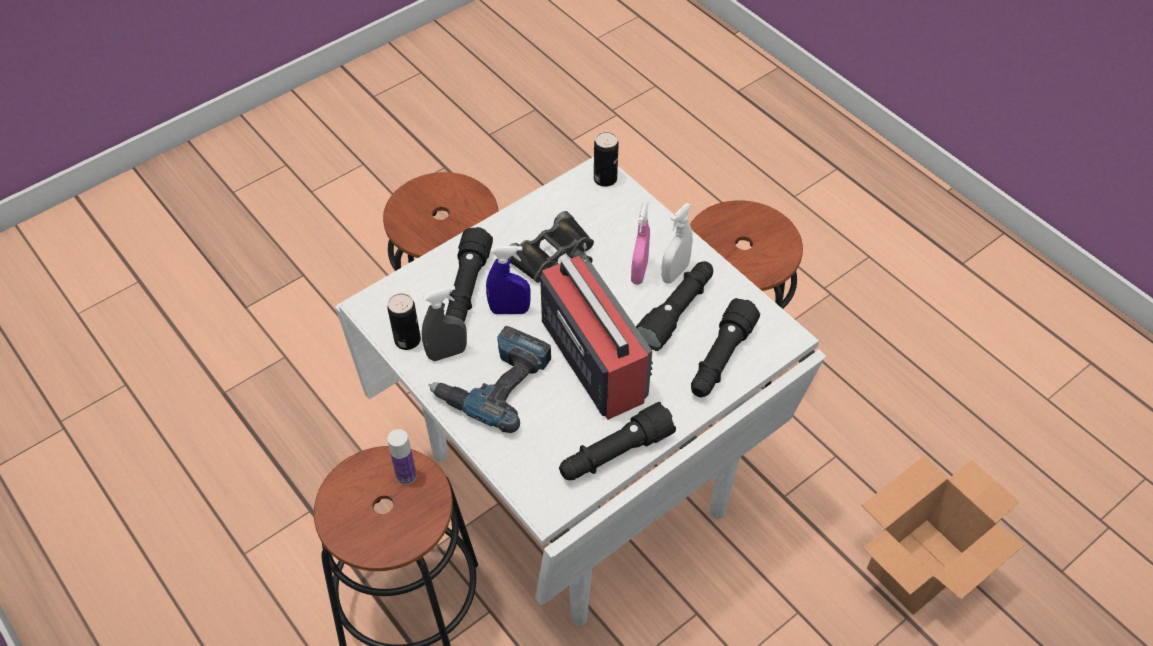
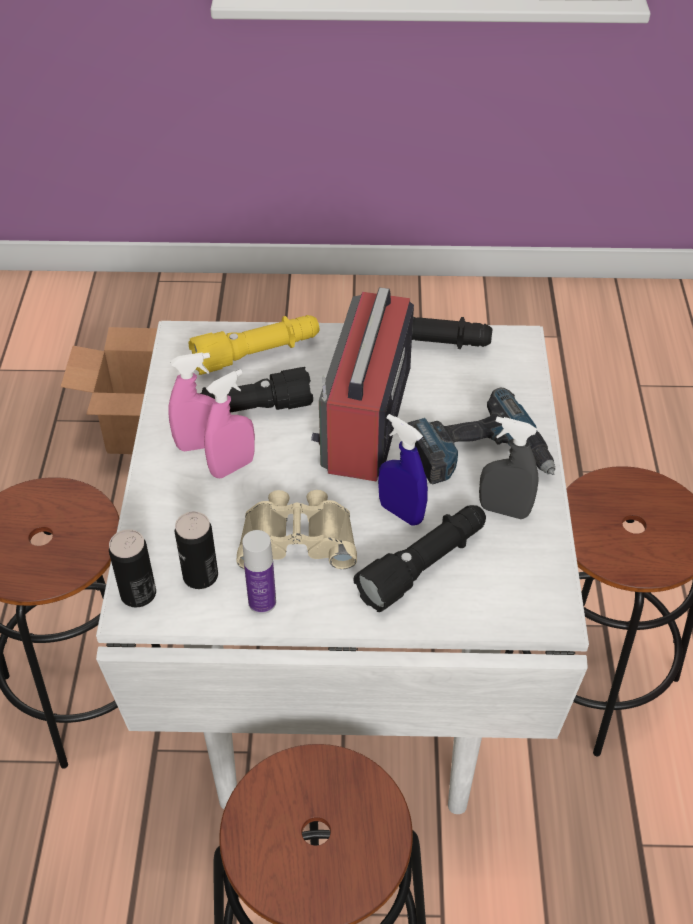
camera: 140 degrees left, 5 degrees down
can [387,293,421,350] -> can moved to [175,512,218,589]
bottle [388,429,417,485] -> bottle moved to [242,530,276,614]
black binoculars [508,211,594,283] -> beige binoculars [236,490,357,569]
white spray bottle [661,203,693,284] -> pink spray bottle [168,352,215,451]
black flashlight [691,298,760,397] -> yellow flashlight [188,315,320,375]

